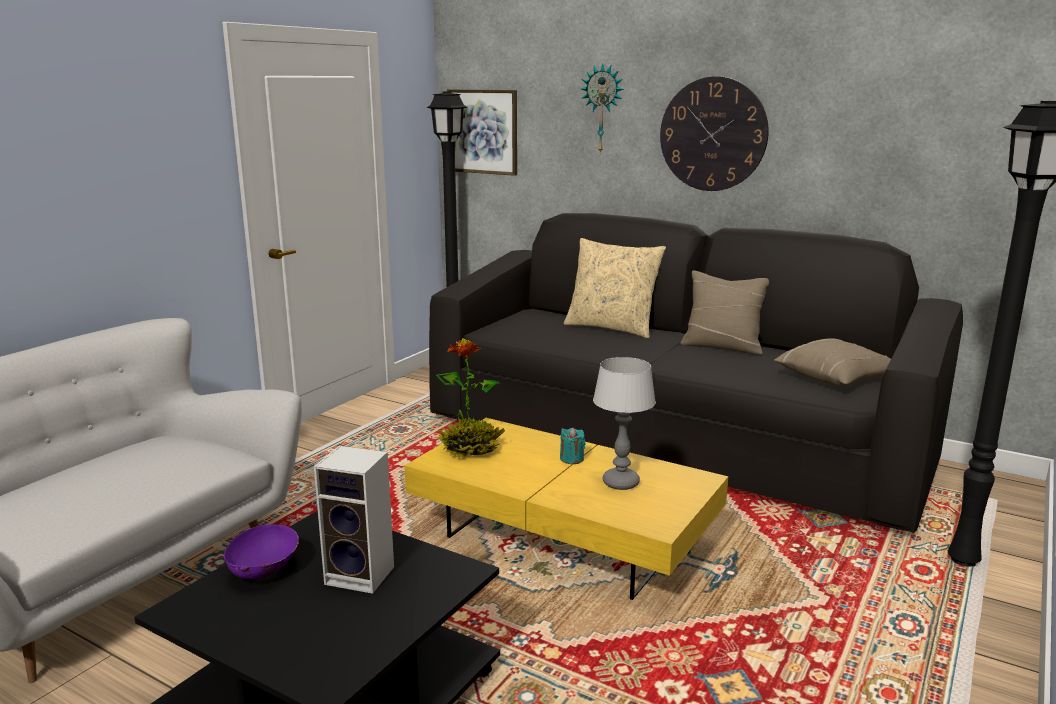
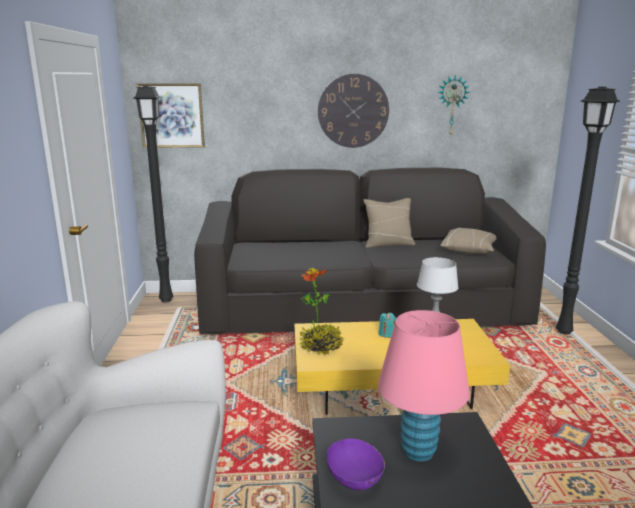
camera: 35 degrees left, 0 degrees up
speaker [314,446,394,594] -> pink table lamp [378,310,469,462]
beige pillow [564,238,666,338] -> none
wall clock [581,64,624,153] -> wall clock moved to [438,75,470,136]

